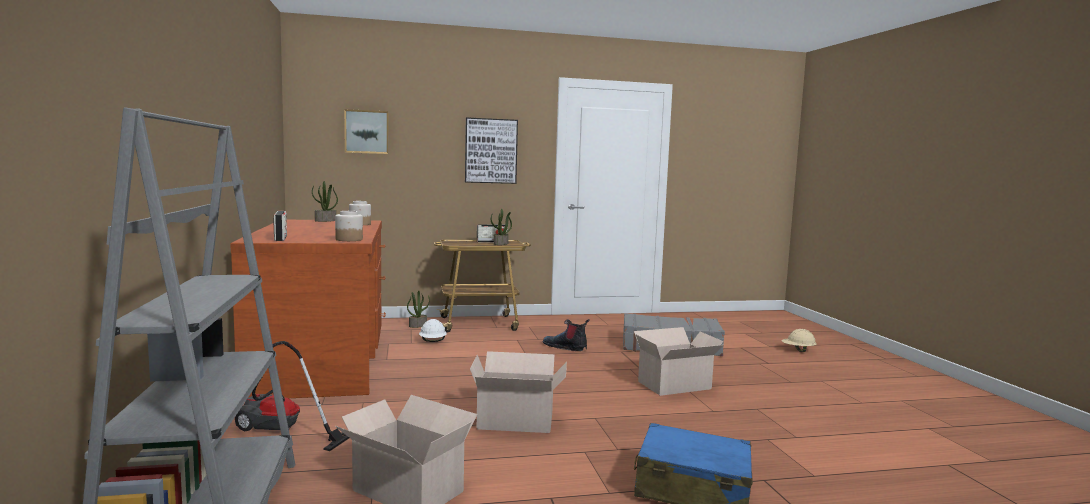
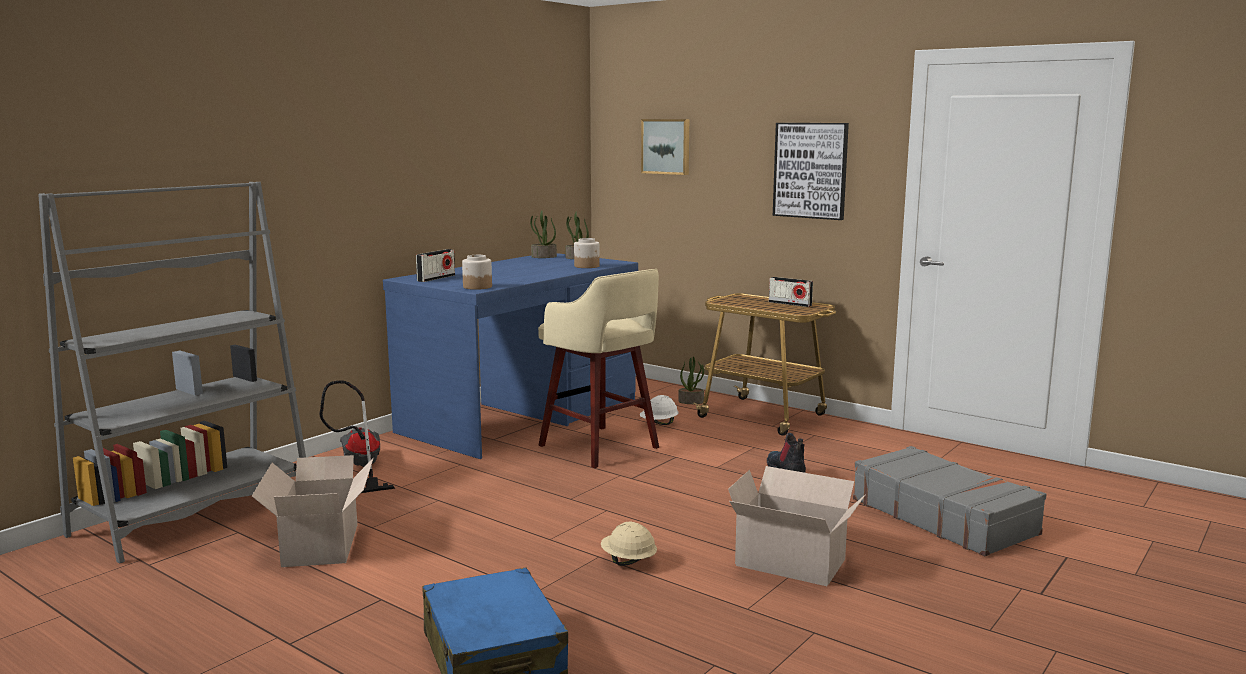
camera: 50 degrees right, 5 degrees up
brown desk [230,220,386,399] -> blue desk [383,253,638,459]
cardboard box [470,351,567,433] -> none
potted plant [491,209,512,245] -> potted plant moved to [530,211,557,258]
beige hard hat [782,329,817,352] -> beige hard hat moved to [601,522,657,566]
none -> beige stool [538,269,659,468]

